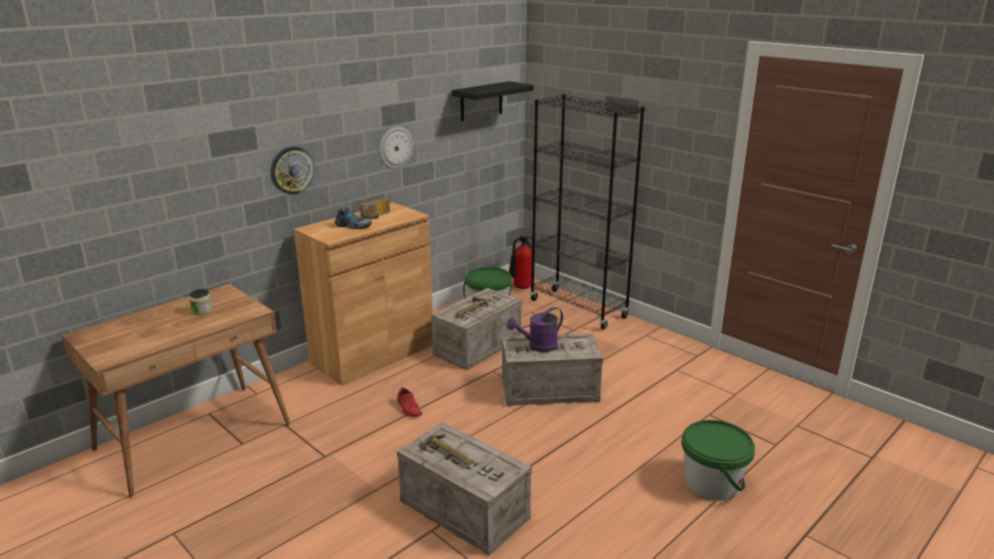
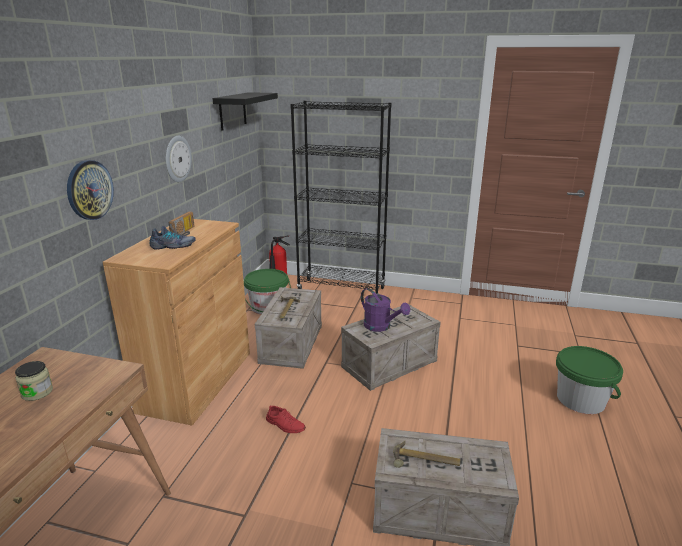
camera: 30 degrees left, 0 degrees up
purple watering can [507,307,563,352] -> purple watering can turned 75 degrees counterclockwise [361,288,410,332]

